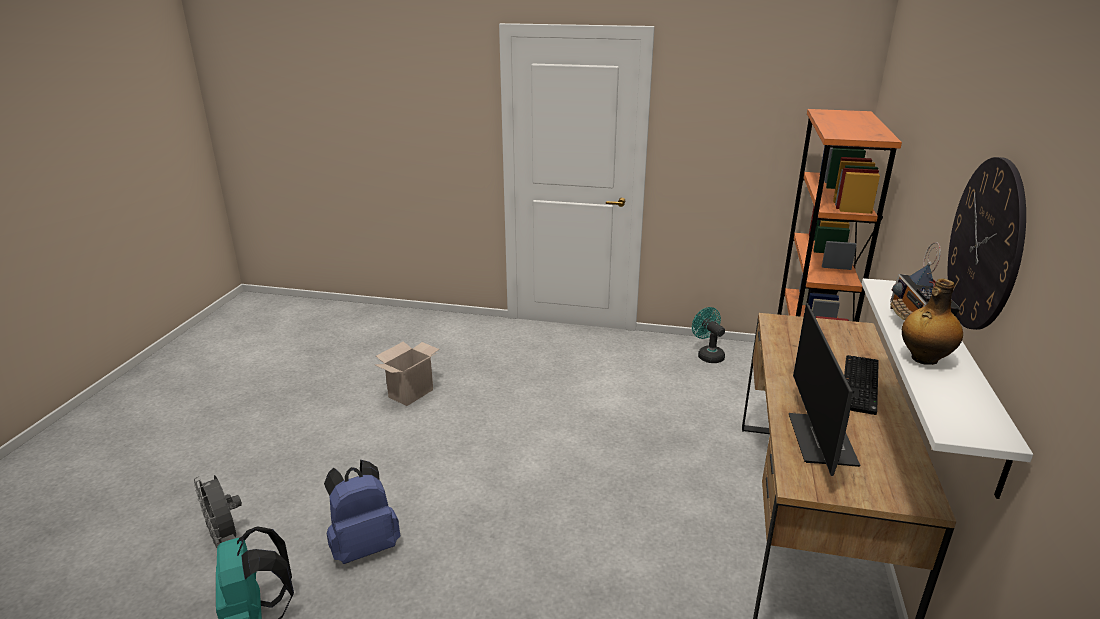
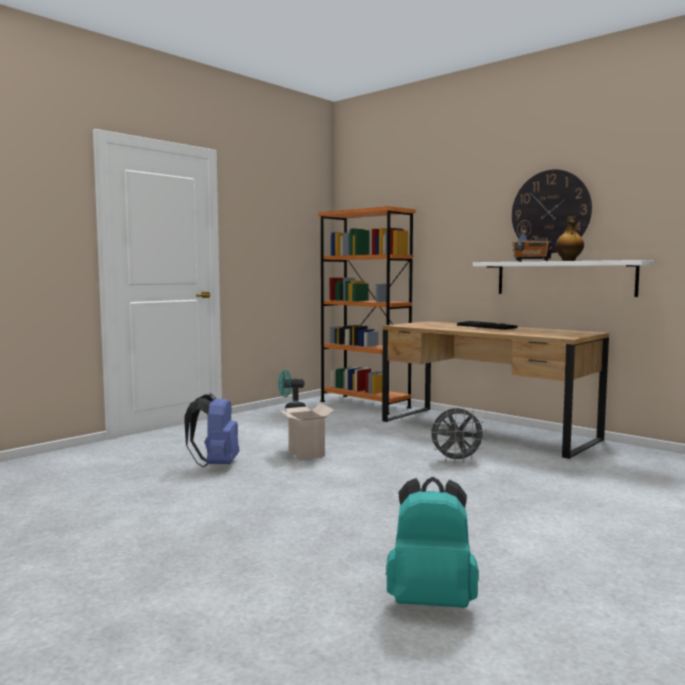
camera: 60 degrees left, 20 degrees down
grey fan [194,475,242,548] -> grey fan moved to [431,407,487,463]
blue backpack [324,460,400,564] -> blue backpack moved to [184,393,239,468]
cardboard box [375,341,439,406] -> cardboard box moved to [278,403,334,459]
monitor [789,303,860,476] -> none

